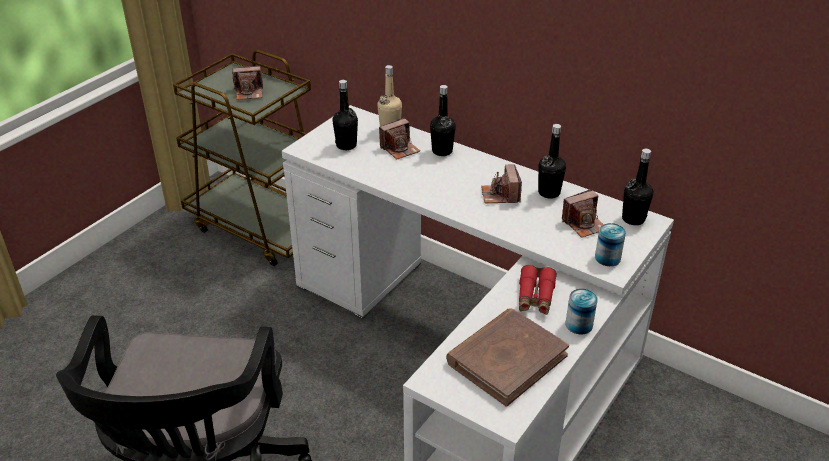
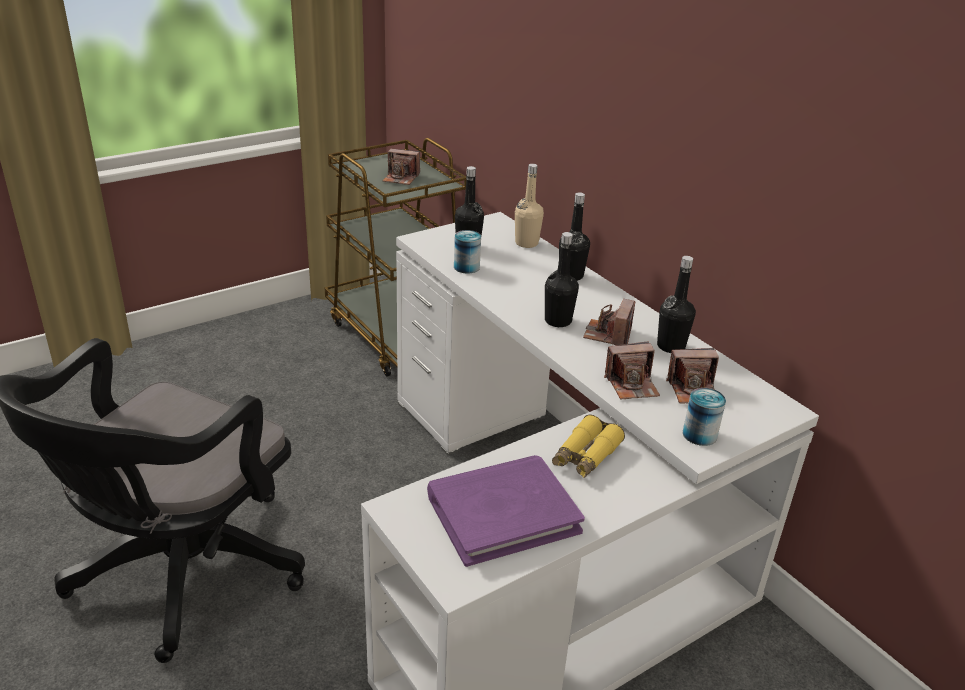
camera: 20 degrees right, 5 degrees down
camera [379,118,420,160] -> camera moved to [604,342,660,399]
brown book [446,308,569,406] -> purple book [427,455,585,567]
red binoculars [519,265,557,315] -> yellow binoculars [552,415,625,478]
can [565,289,598,334] -> can moved to [454,230,481,273]
black bottle [622,149,653,225] -> black bottle moved to [545,232,579,327]

